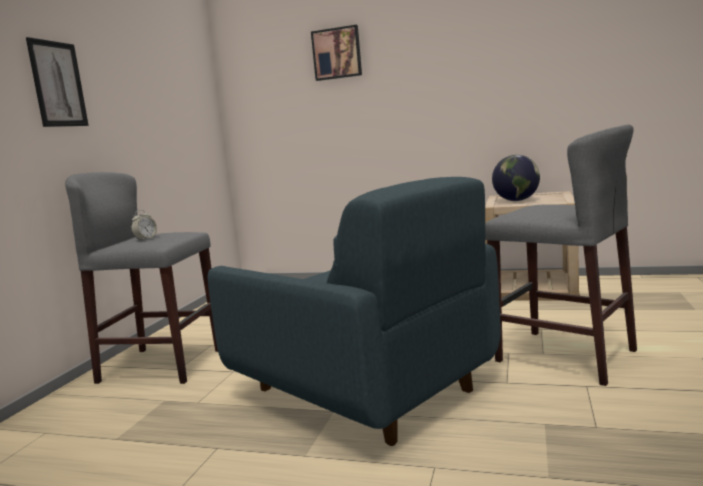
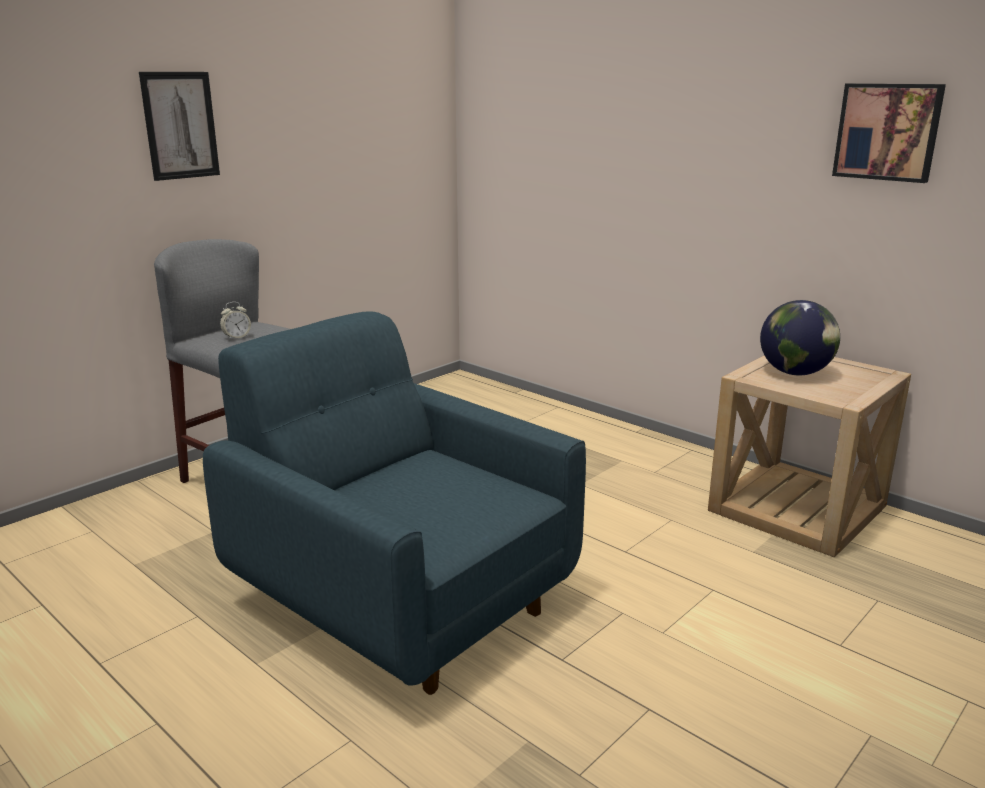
camera: 25 degrees right, 10 degrees up
blue armchair [208,177,501,446] -> blue armchair turned 150 degrees clockwise [203,312,586,695]
picture [311,25,362,81] -> picture moved to [832,83,946,183]
grey stool [485,125,637,386] -> none

